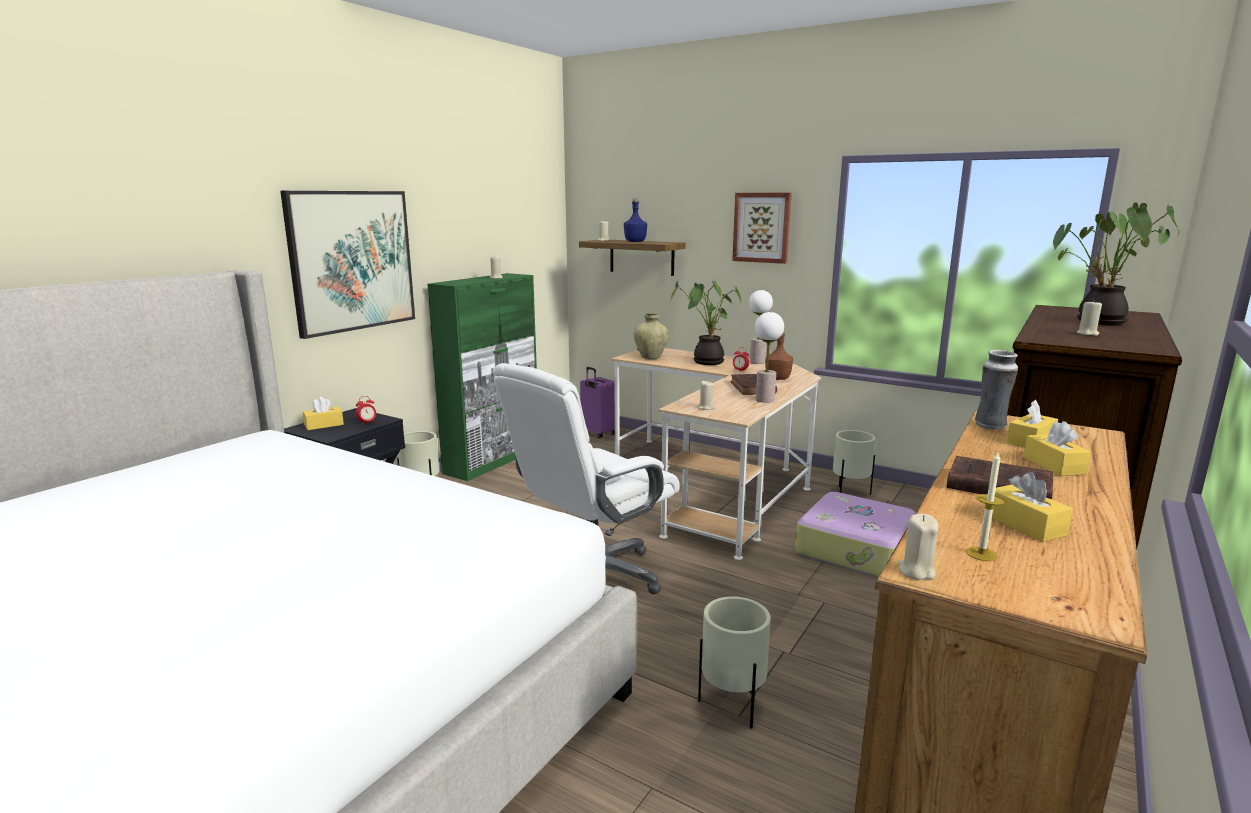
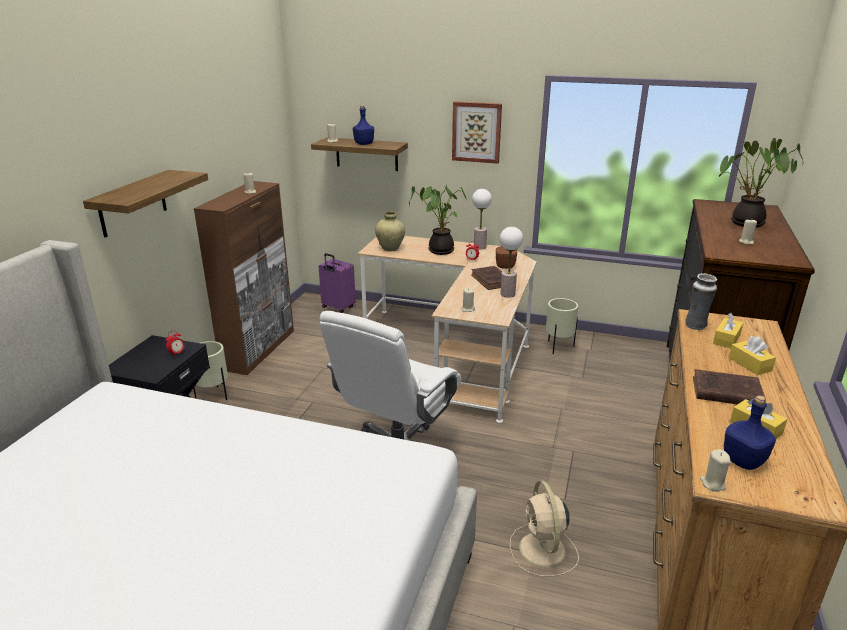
camera: 15 degrees left, 10 degrees up
picture [280,191,415,339] -> shelf [83,170,208,238]
yellow tissue box [303,397,344,430] -> none
green cabinet [427,273,537,481] -> brown cabinet [194,181,294,375]
beige planter [698,597,771,729] -> beige fan [510,481,579,577]
suitcase [795,492,916,578] -> none
candle [966,452,1005,561] -> blue bottle [724,395,776,470]

